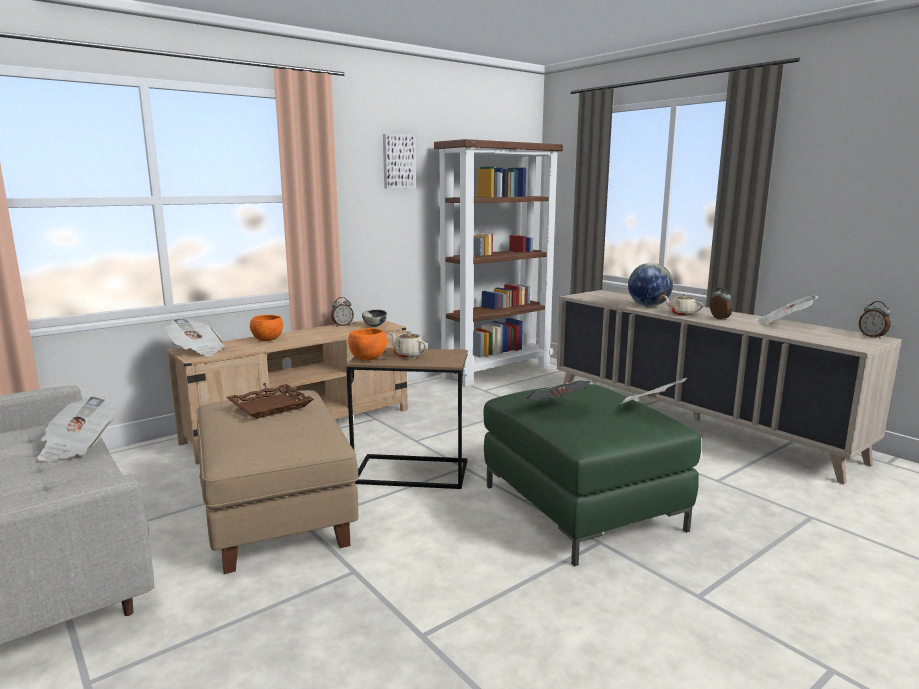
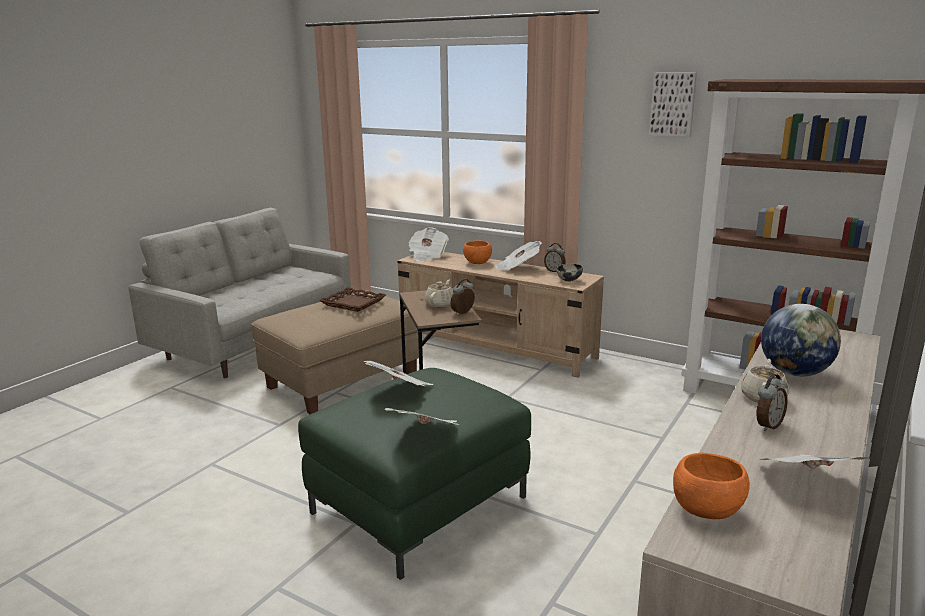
camera: 70 degrees right, 5 degrees up
newspaper [38,396,117,461] -> newspaper moved to [495,241,542,271]
orange bowl [348,328,387,361] -> orange bowl moved to [673,452,750,519]
alarm clock [859,301,891,339] -> alarm clock moved to [450,279,475,315]

